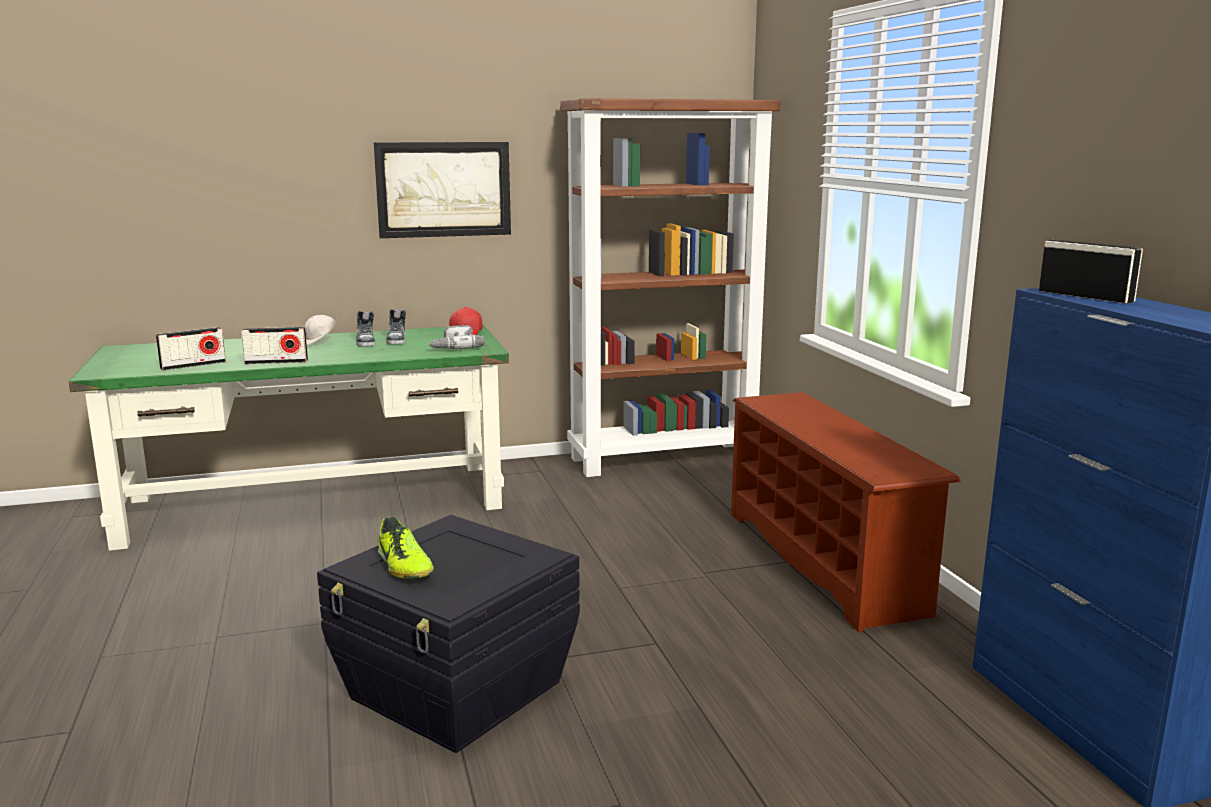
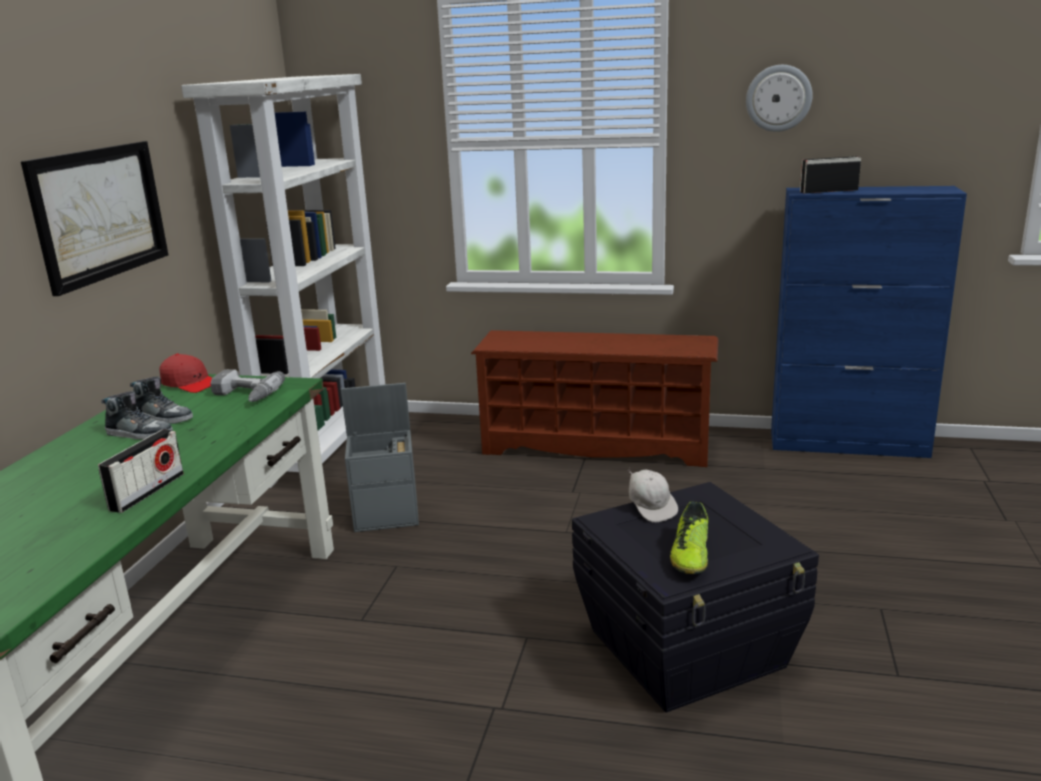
camera: 60 degrees left, 5 degrees up
radio [156,327,226,370] -> none
white cap [304,315,337,345] -> white cap moved to [628,468,678,522]
shoe [378,517,434,579] -> shoe turned 105 degrees clockwise [670,501,708,574]
brown bookcase [560,98,781,477] -> white bookcase [181,74,385,488]
none -> grey storage box [341,383,419,532]
none -> wall clock [746,65,813,132]

